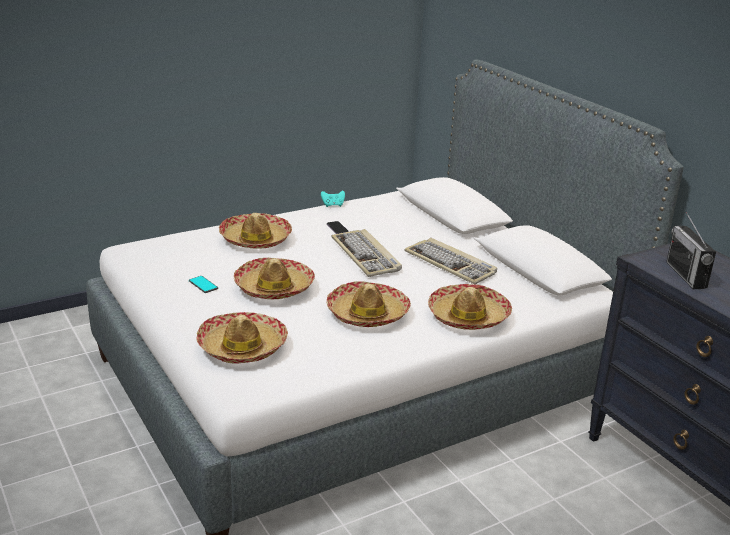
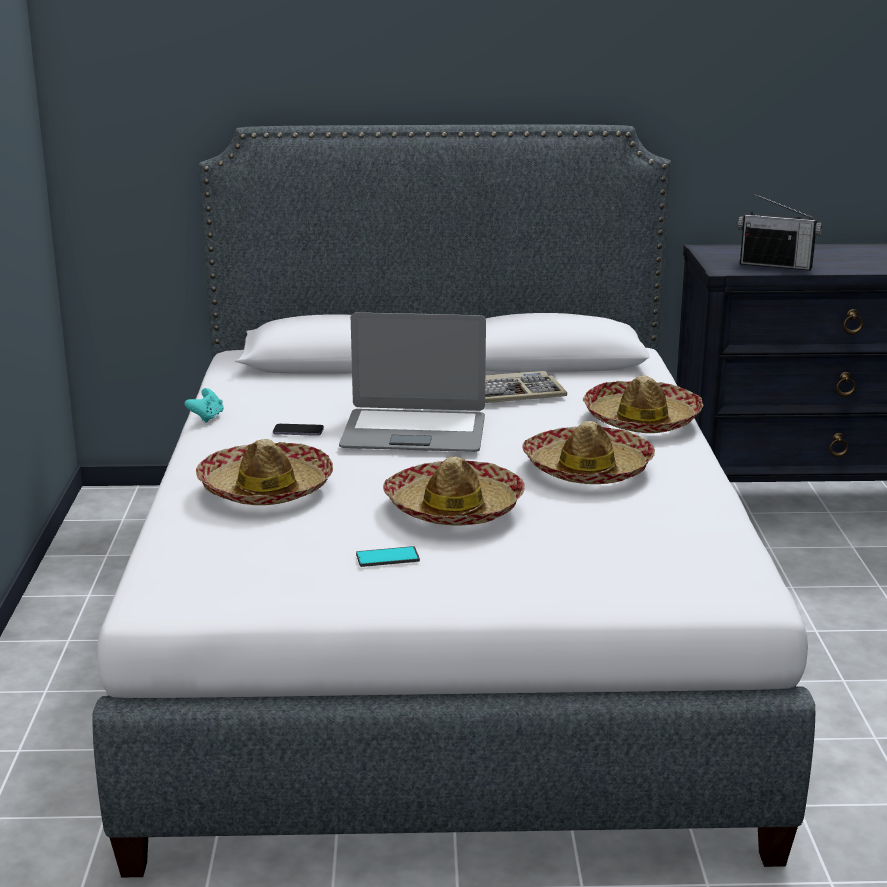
camera: 60 degrees left, 5 degrees down
hat [196,312,288,363] -> none
keyboard [331,229,402,277] -> laptop [339,312,486,452]

